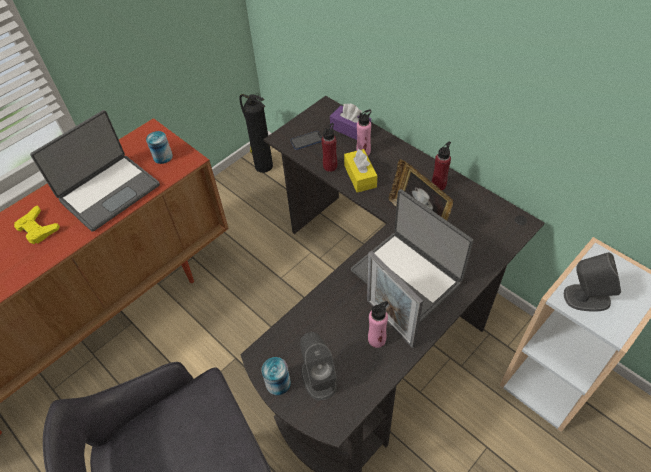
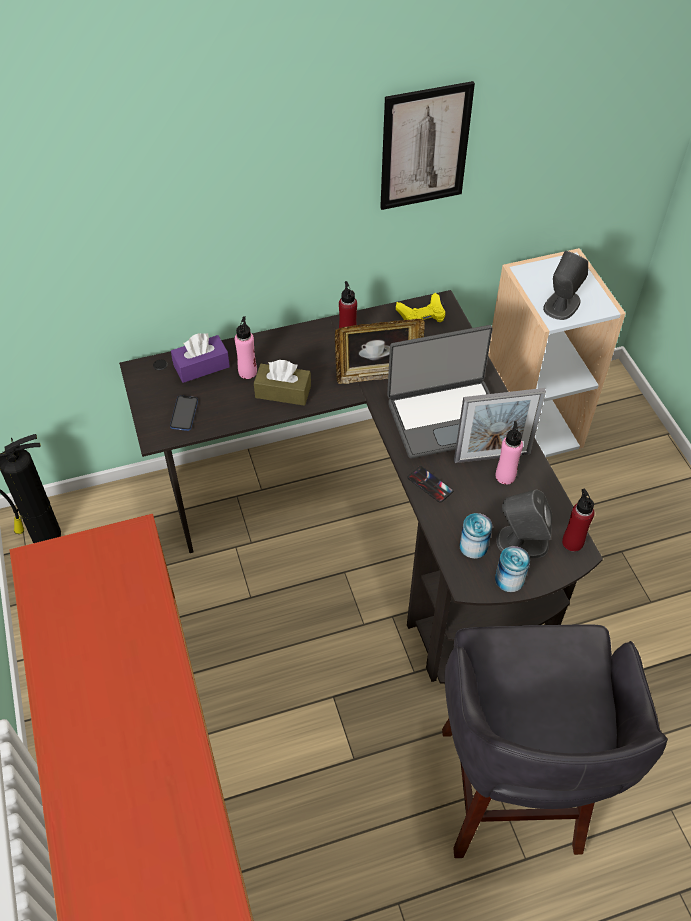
camera: 65 degrees left, 0 degrees up
yellow game controller [14,205,60,244] -> yellow game controller moved to [396,292,445,322]
laptop [30,110,160,232] -> none
can [146,131,173,164] -> can moved to [459,513,493,559]
red bottle [321,123,337,172] -> red bottle moved to [562,489,595,552]
yellow tissue box [344,149,377,193] -> brown tissue box [254,360,311,406]
none -> picture [380,81,475,210]
none -> phone [408,466,454,503]

